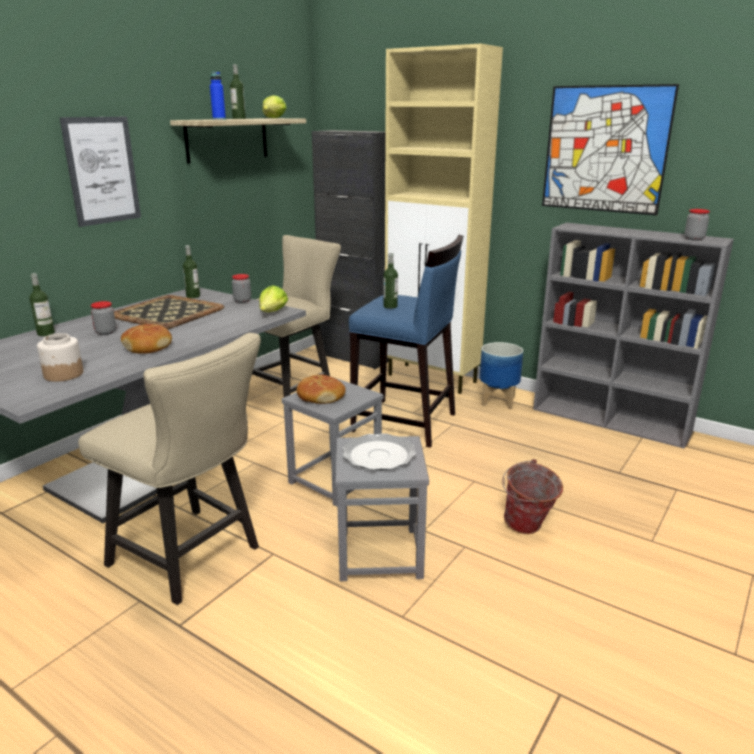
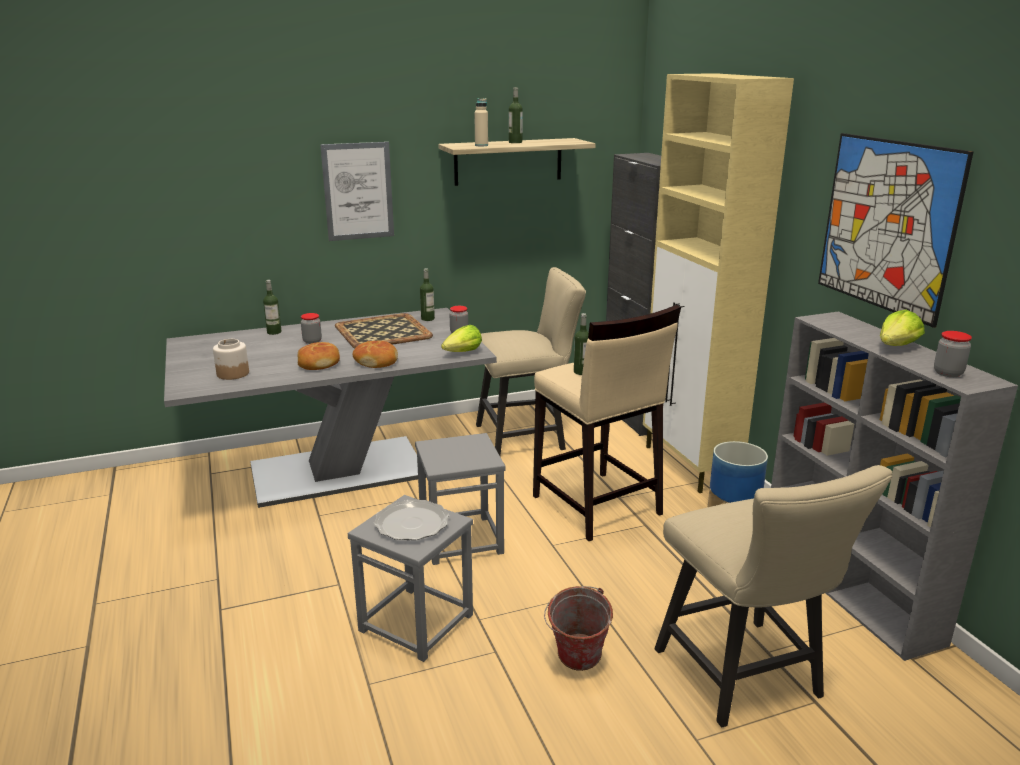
camera: 35 degrees right, 0 degrees up
beige chair [78,333,261,605] -> beige chair moved to [655,465,892,727]
blue bottle [210,72,226,120] -> beige bottle [474,98,488,146]
lettuce [262,95,287,118] -> lettuce moved to [880,310,925,346]
bread [297,374,346,404] -> bread moved to [352,341,398,368]
blue stool [349,234,464,448] -> beige stool [533,305,681,541]

